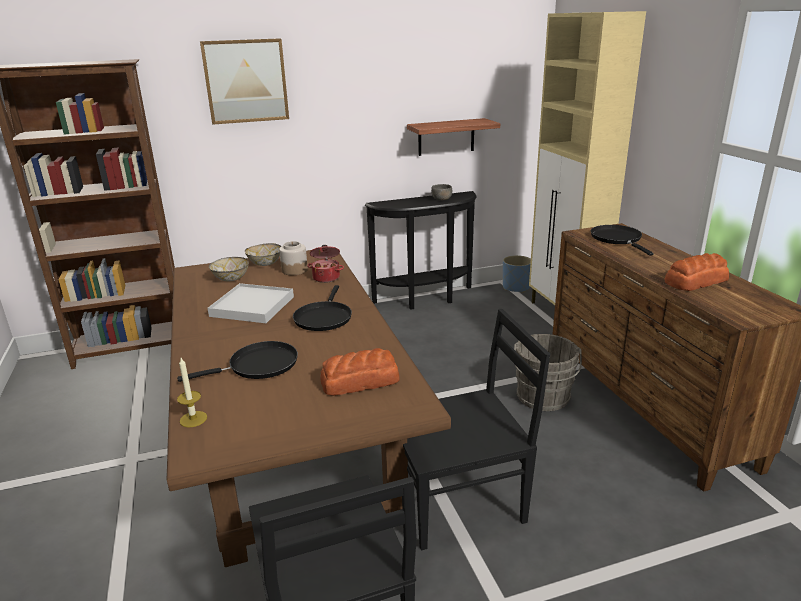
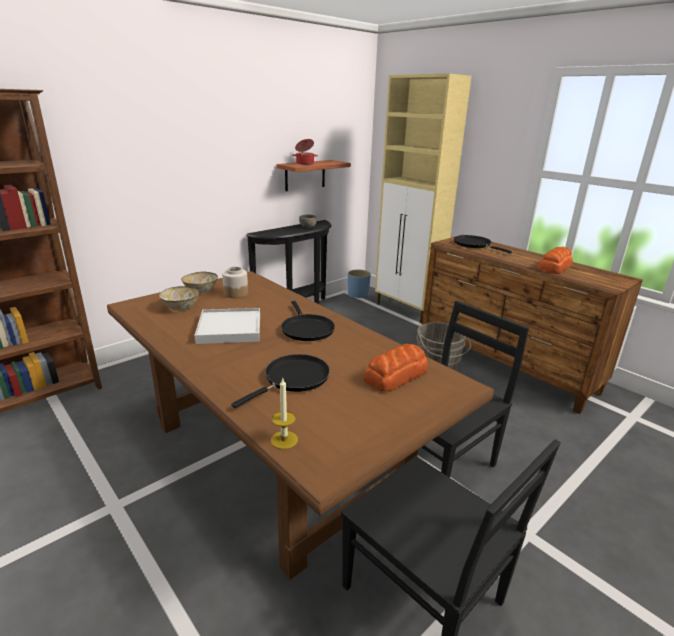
camera: 25 degrees left, 0 degrees up
picture [200,38,289,125] -> none
cooking pot [307,245,344,283] -> cooking pot moved to [292,139,318,165]

